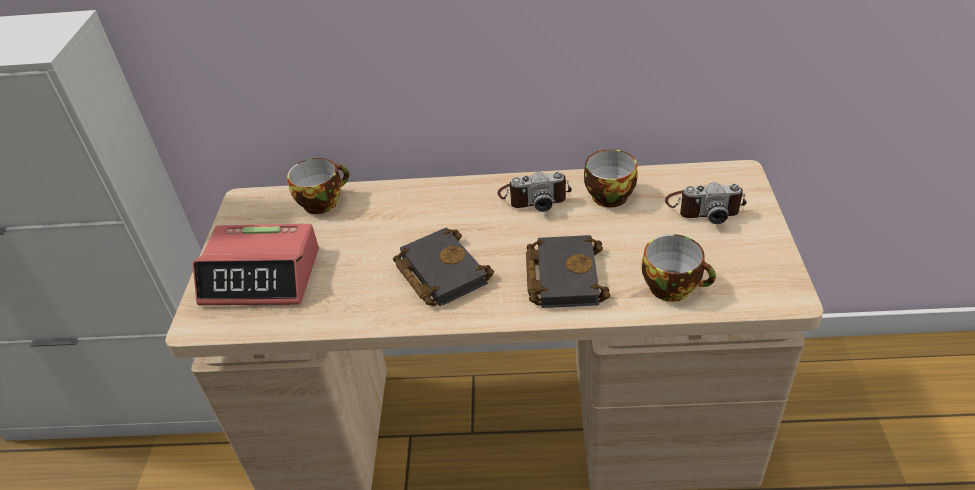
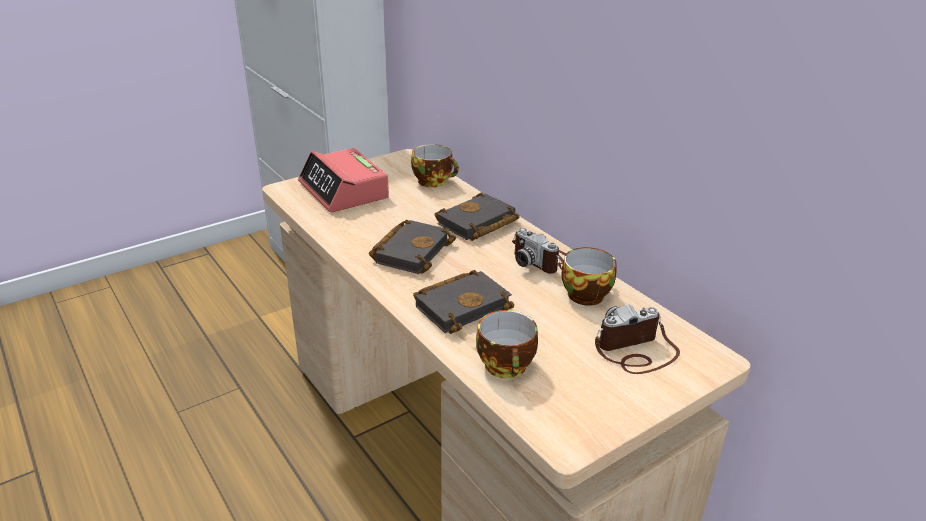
camera: 50 degrees right, 10 degrees down
camera [665,182,747,224] -> camera turned 105 degrees clockwise [595,304,680,374]
none -> black book [435,192,519,241]

